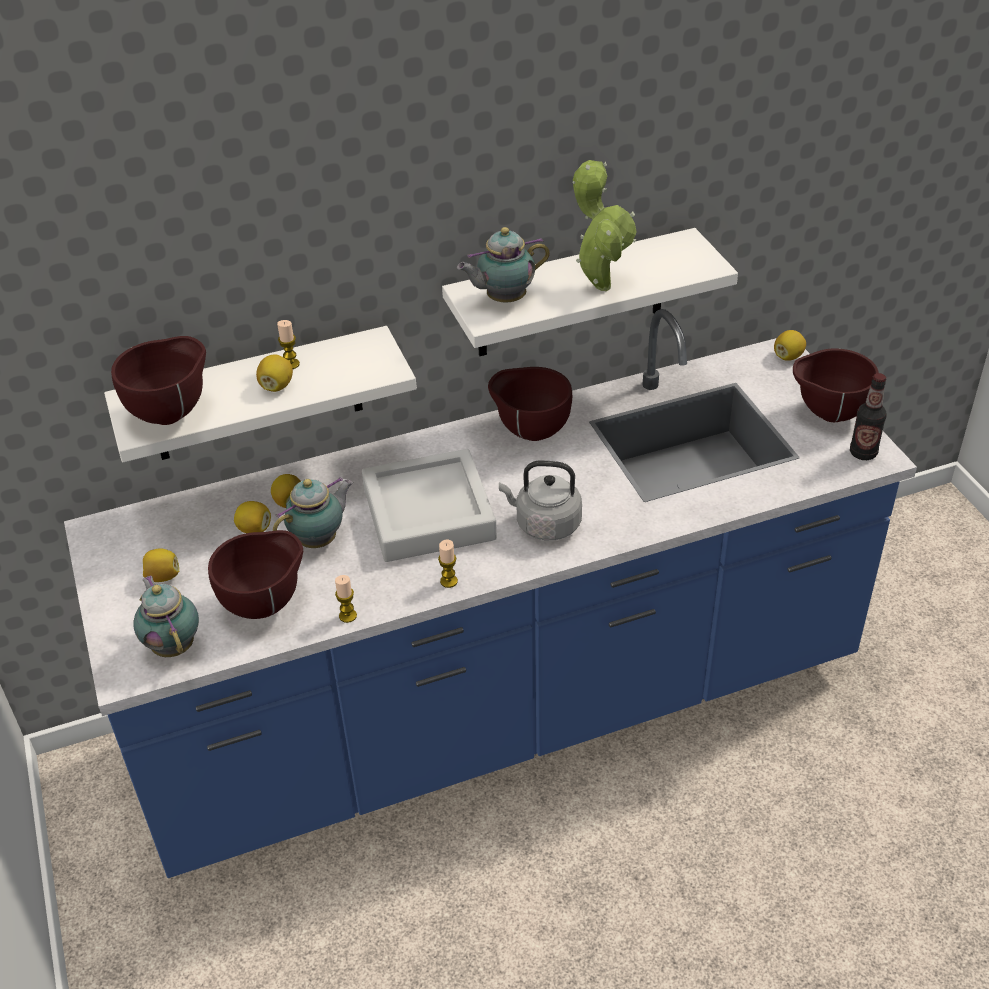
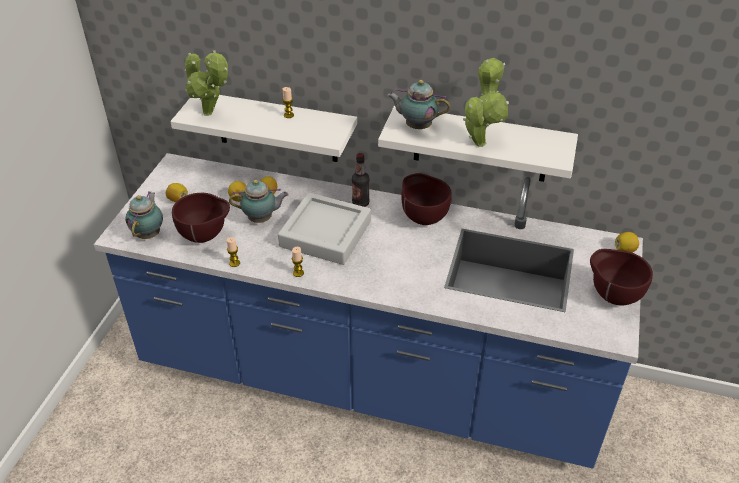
camera: 35 degrees right, 0 degrees up
brown bowl [111,336,206,425] -> potted plant [185,50,228,116]
lemon [256,354,293,392] -> none
grey kettle [499,461,582,540] -> none
bottle [850,373,886,460] -> bottle moved to [352,153,370,207]

